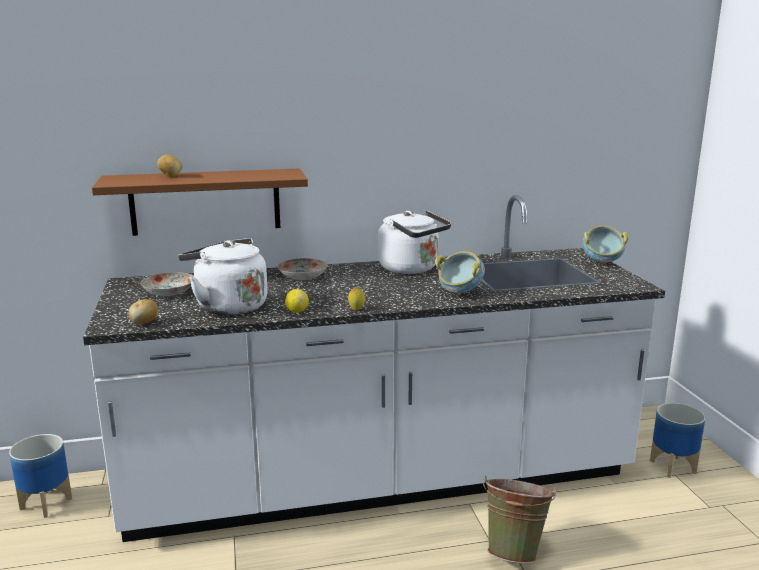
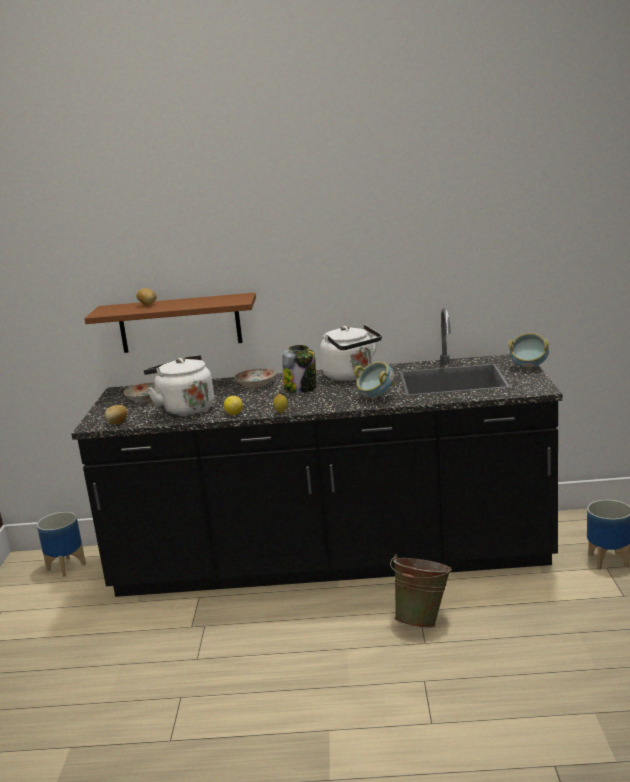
camera: 15 degrees right, 0 degrees up
white counter [83,195,665,542] -> black counter [71,308,563,597]
none -> jar [282,345,316,393]

